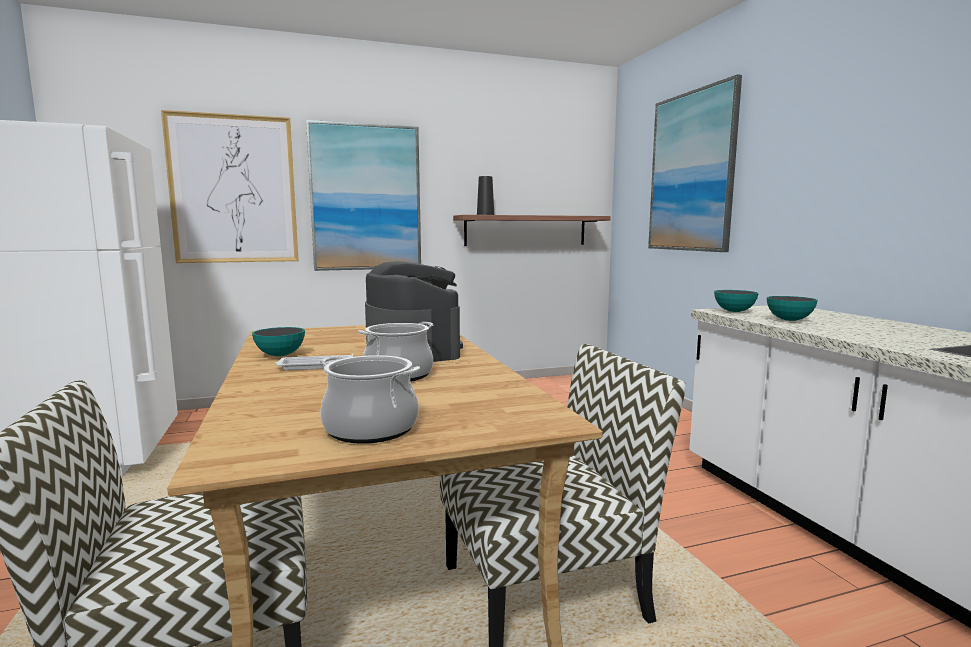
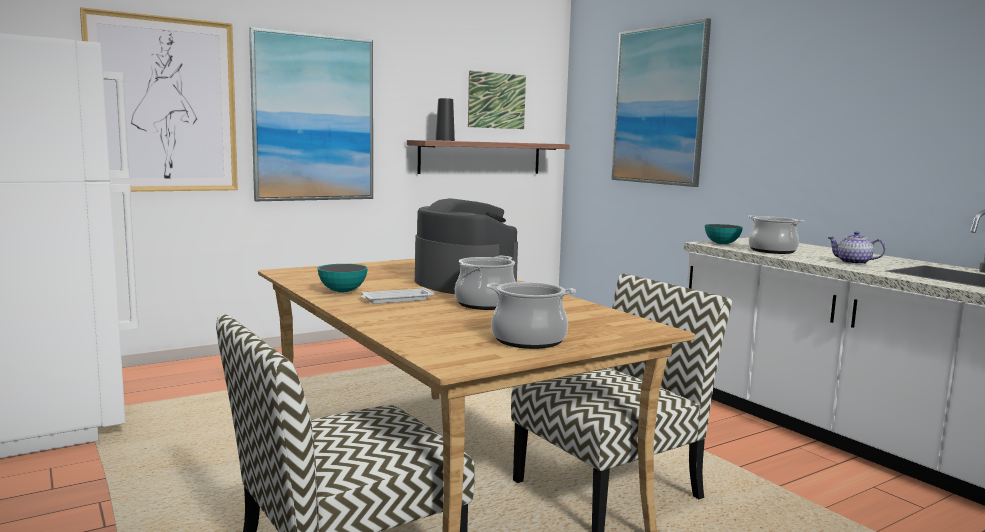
camera: 15 degrees left, 0 degrees up
bowl [767,296,818,321] -> cooking pot [748,215,805,254]
none -> picture [468,71,526,129]
none -> teapot [827,231,886,265]

